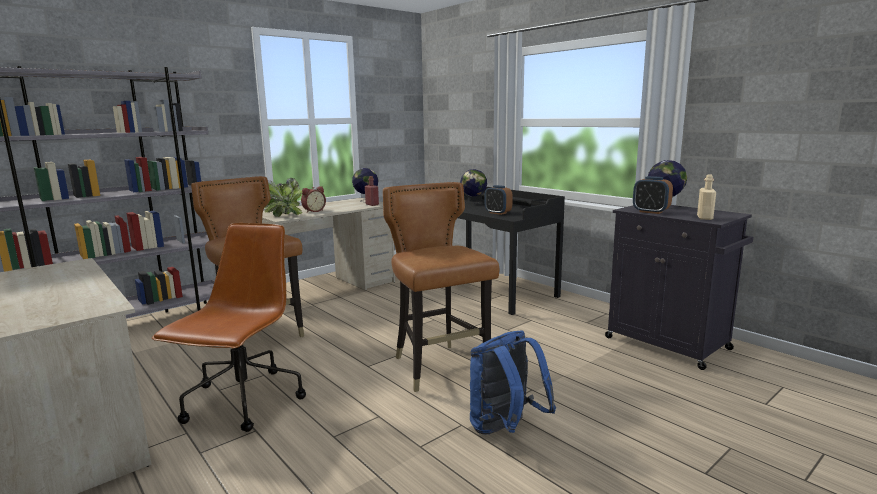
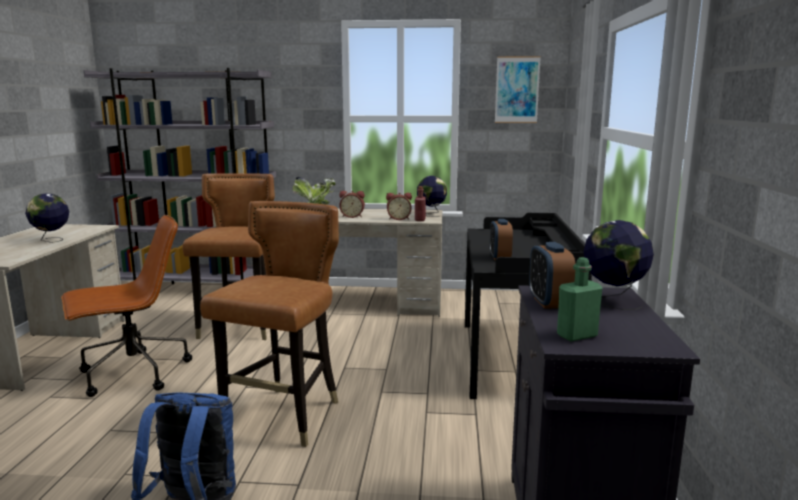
camera: 45 degrees right, 0 degrees up
globe [460,169,487,204] -> globe moved to [25,194,69,243]
beige bottle [697,174,716,220] -> green bottle [557,257,603,342]
none -> alarm clock [386,193,412,220]
none -> picture [495,56,541,123]

